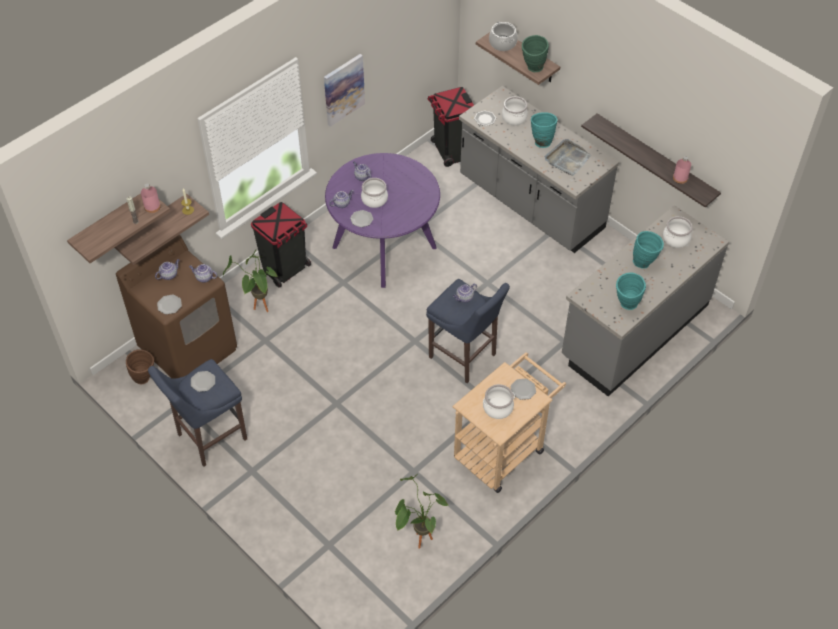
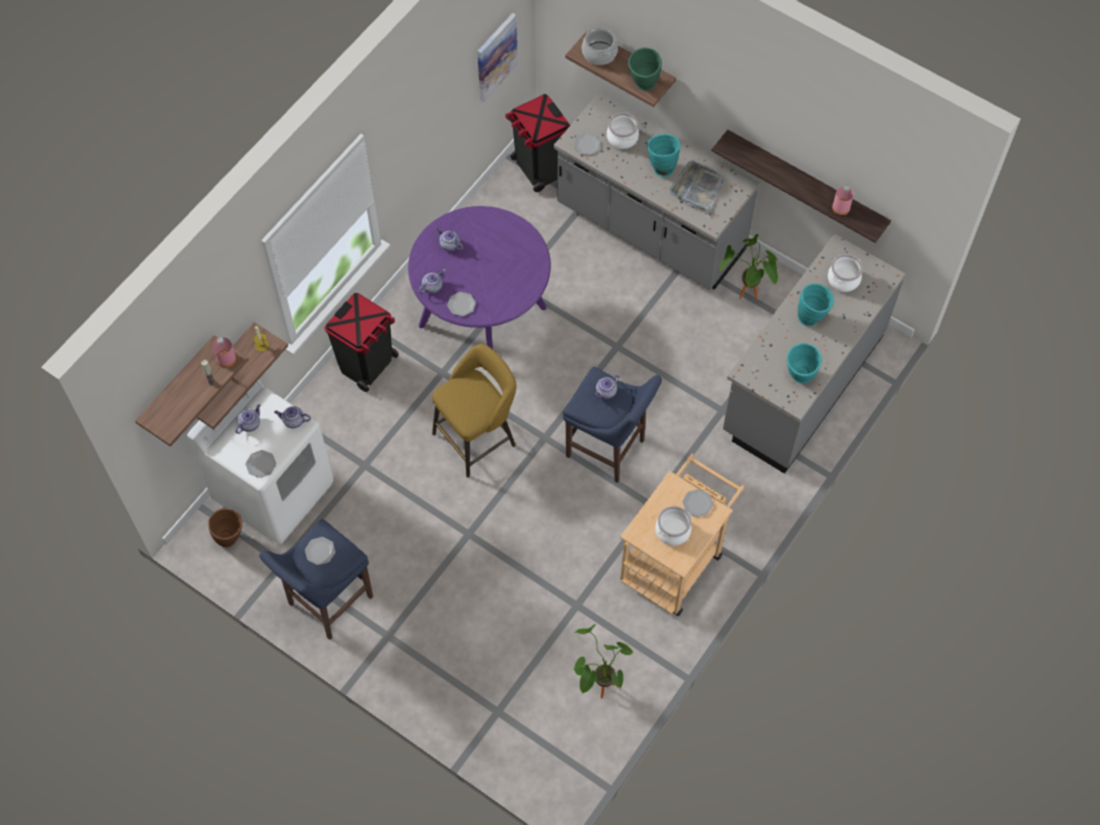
camera: 10 degrees left, 10 degrees up
brown washing machine [116,235,237,379] -> white washing machine [187,379,334,544]
potted plant [223,249,278,312] -> potted plant moved to [720,234,778,300]
picture [324,54,365,127] -> picture moved to [477,13,518,102]
cooking pot [361,178,388,208] -> none
none -> yellow stool [432,344,517,478]

